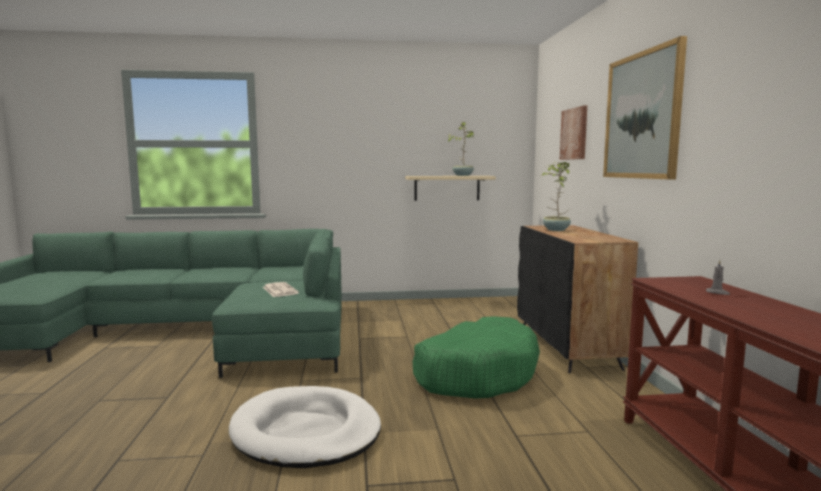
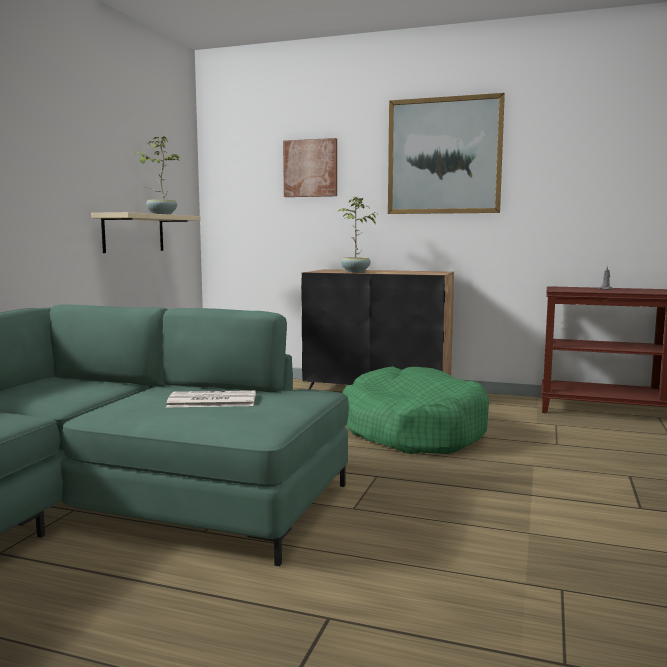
camera: 65 degrees left, 0 degrees up
white dog bed [229,386,381,468] -> none

